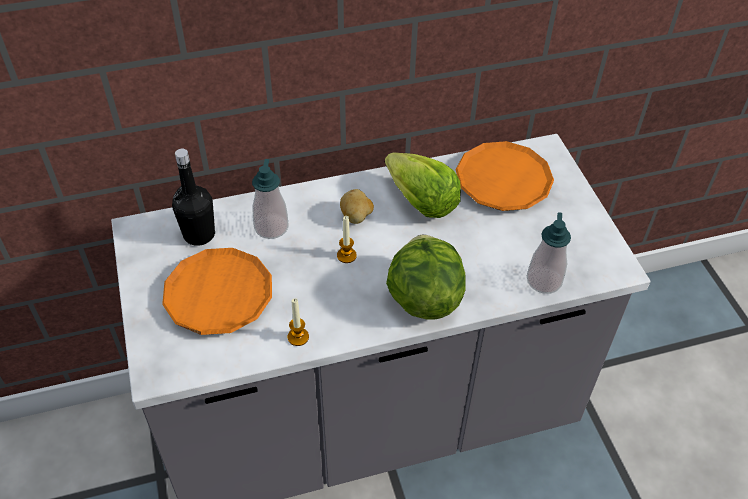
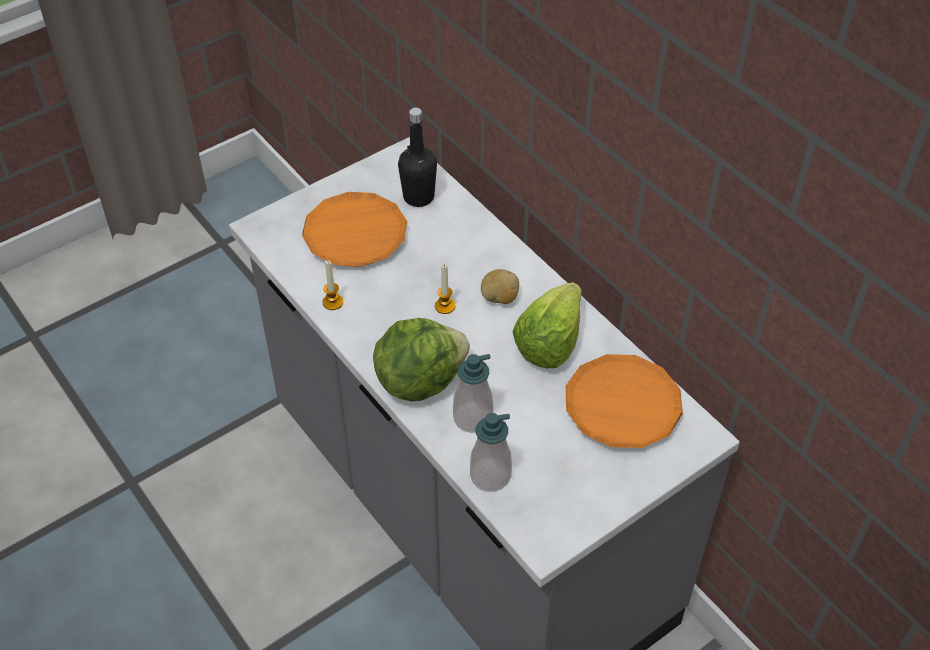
camera: 70 degrees right, 0 degrees up
soap dispenser [252,159,289,239] -> soap dispenser moved to [453,354,494,433]

